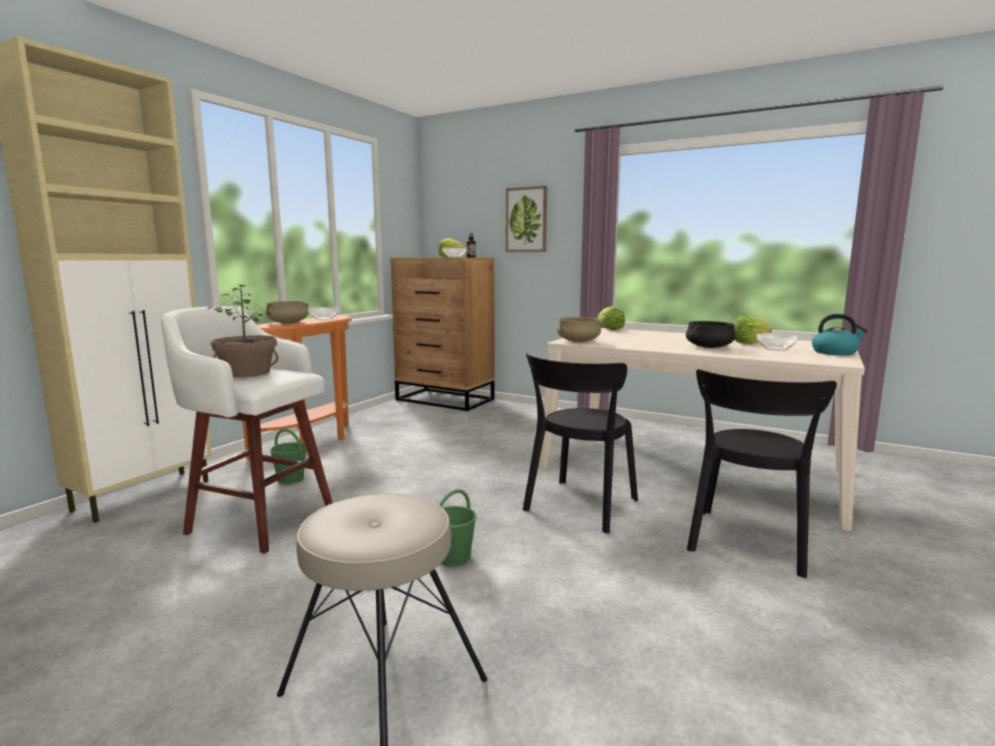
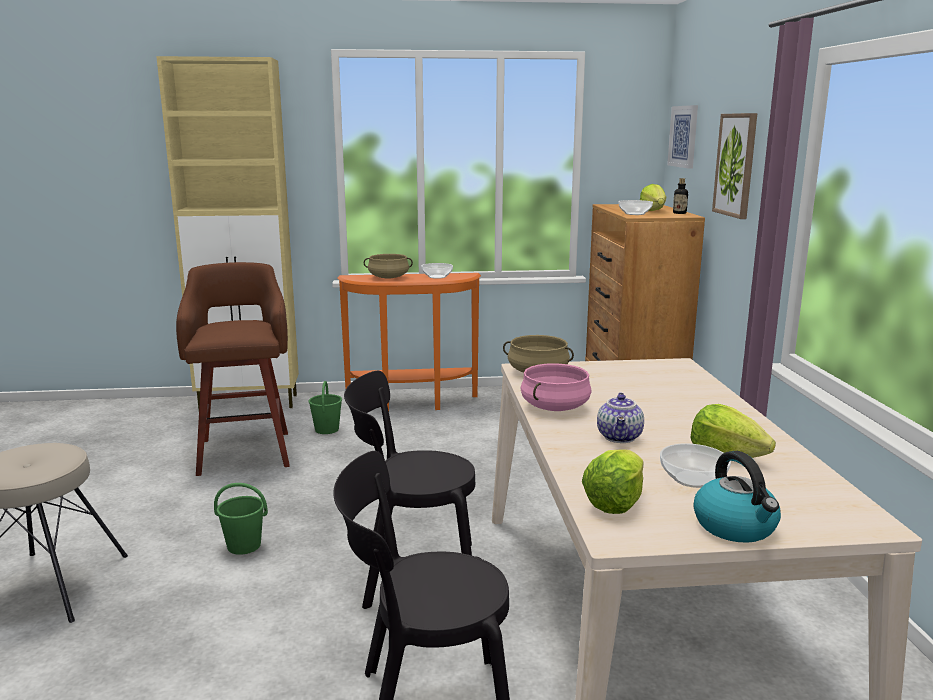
camera: 55 degrees right, 5 degrees up
white stool [161,306,333,554] -> brown stool [176,262,290,476]
potted plant [207,285,278,377] -> none
lettuce [598,306,625,330] -> lettuce moved to [582,449,644,514]
black cooking pot [686,321,736,348] -> teapot [597,392,644,443]
none -> pink cooking pot [521,363,592,411]
none -> picture [667,105,698,169]

